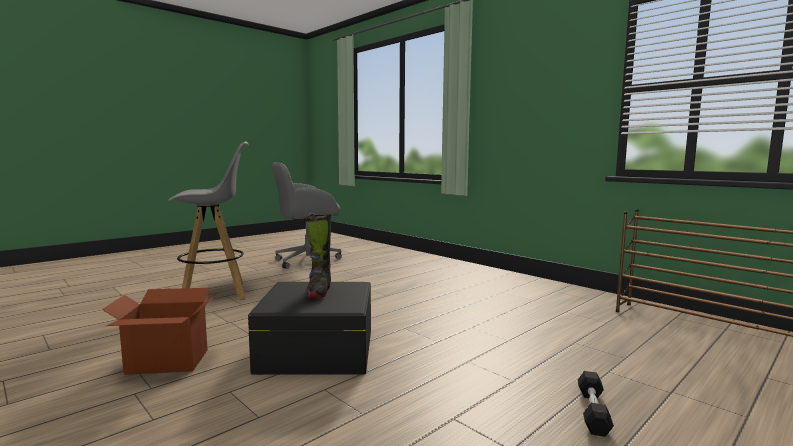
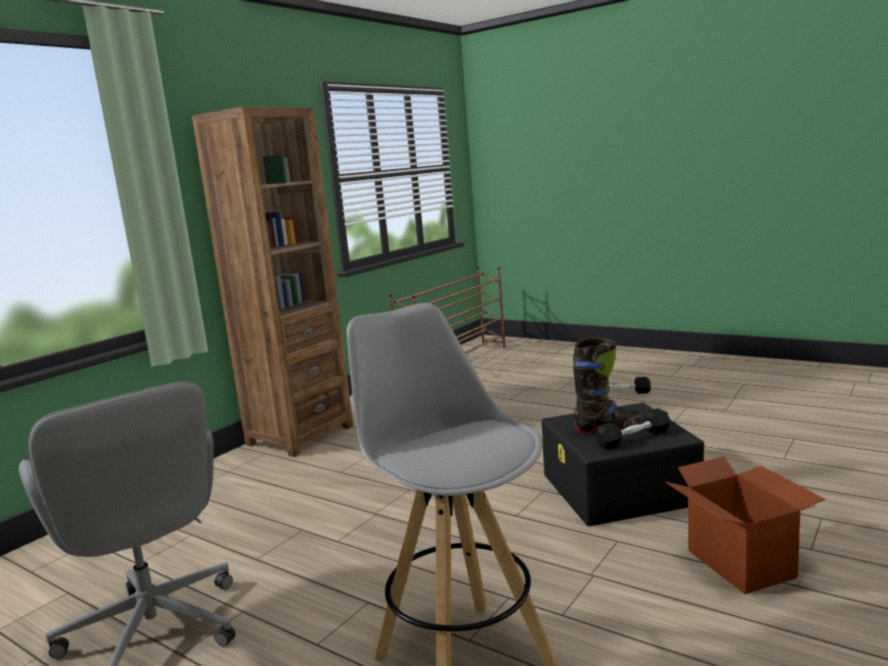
camera: 100 degrees left, 5 degrees up
none -> brown bookcase [192,107,353,457]
none -> black dumbbell [595,408,670,450]

